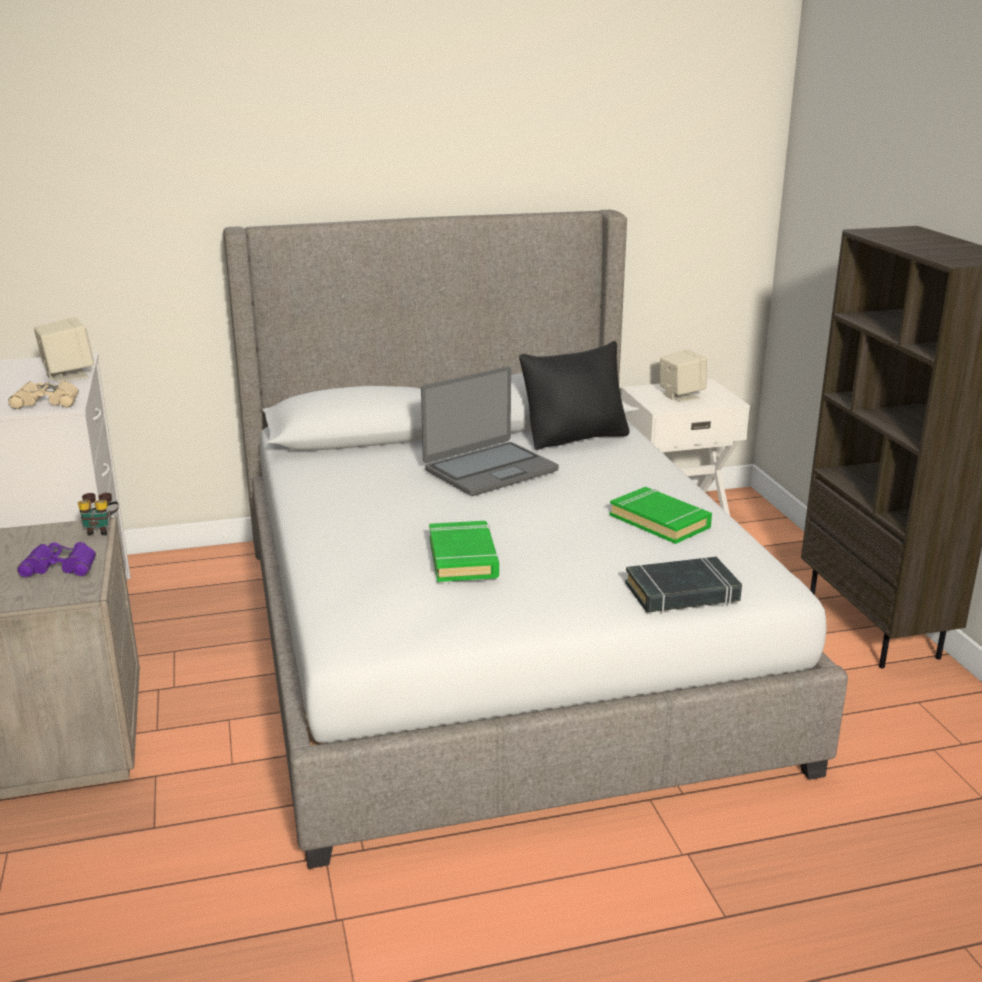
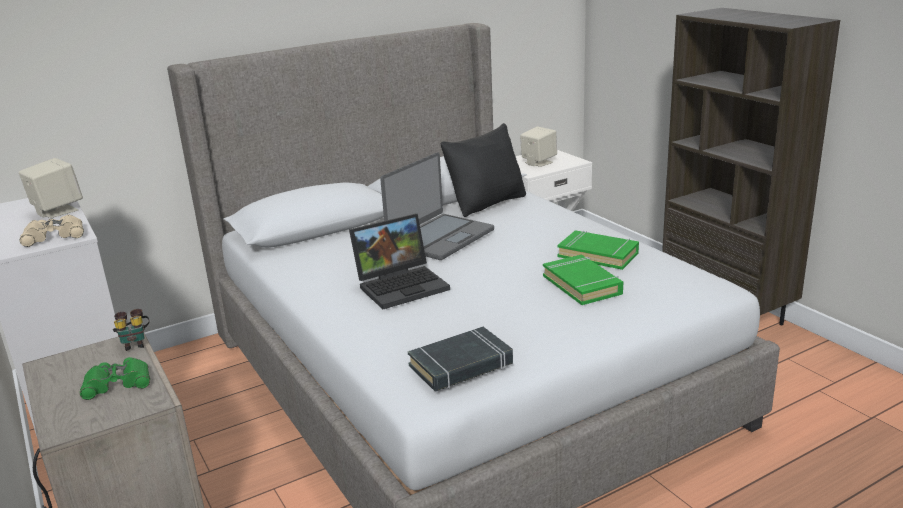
camera: 15 degrees left, 0 degrees up
purple binoculars [17,542,96,578] -> green binoculars [80,357,150,400]
green book [429,521,499,582] -> green book moved to [543,255,623,305]
black book [625,557,742,613] -> black book moved to [408,327,513,391]
none -> laptop [349,214,450,309]

